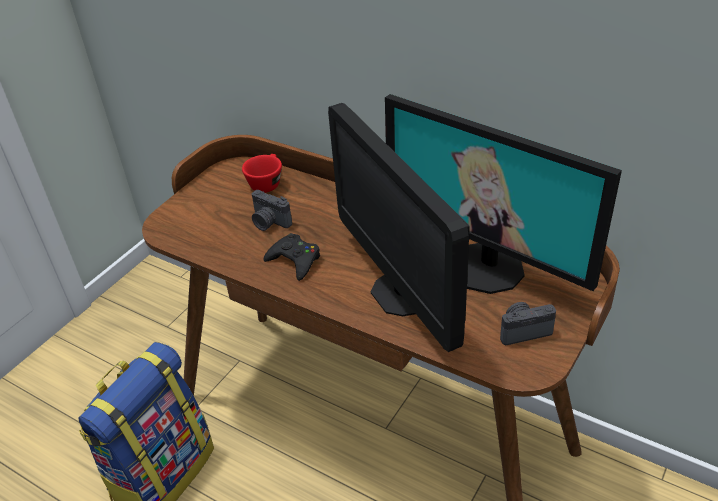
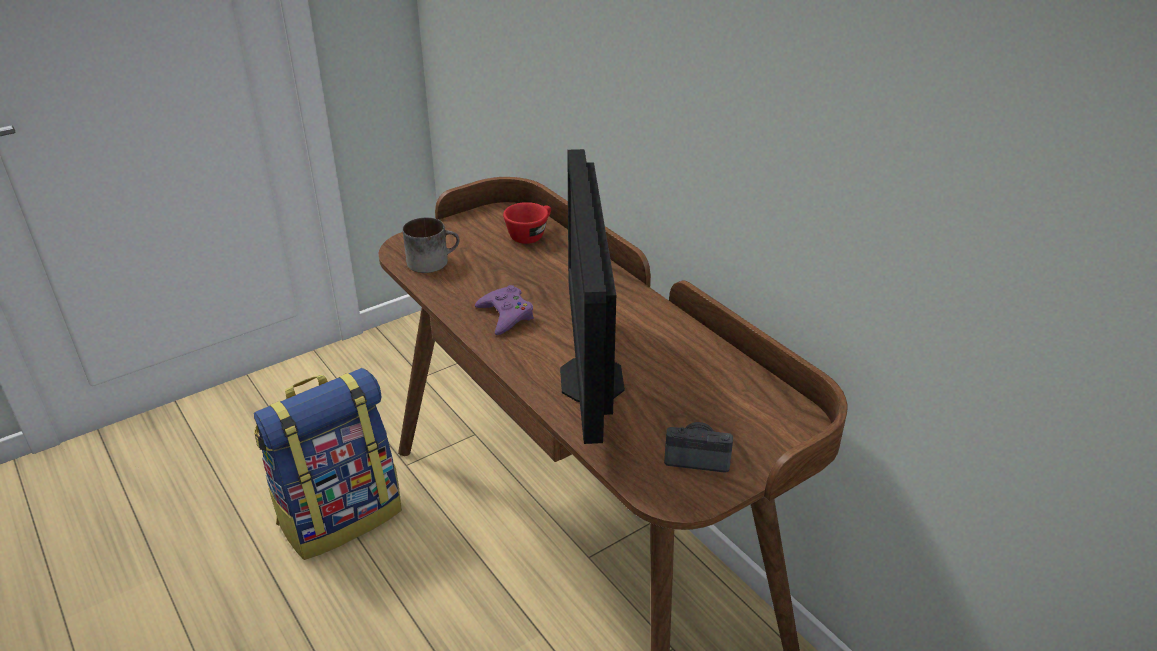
camera: 20 degrees right, 5 degrees down
camera [252,190,292,231] -> none
black game controller [263,233,320,281] -> purple game controller [475,285,534,335]
monitor [385,94,622,294] -> none
none -> mug [403,217,460,273]

